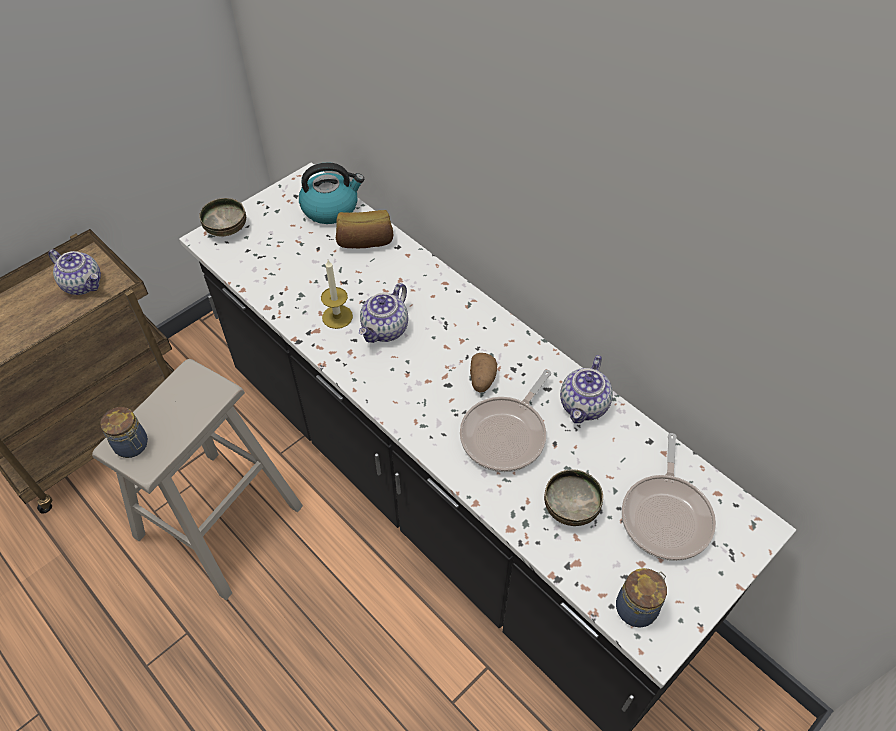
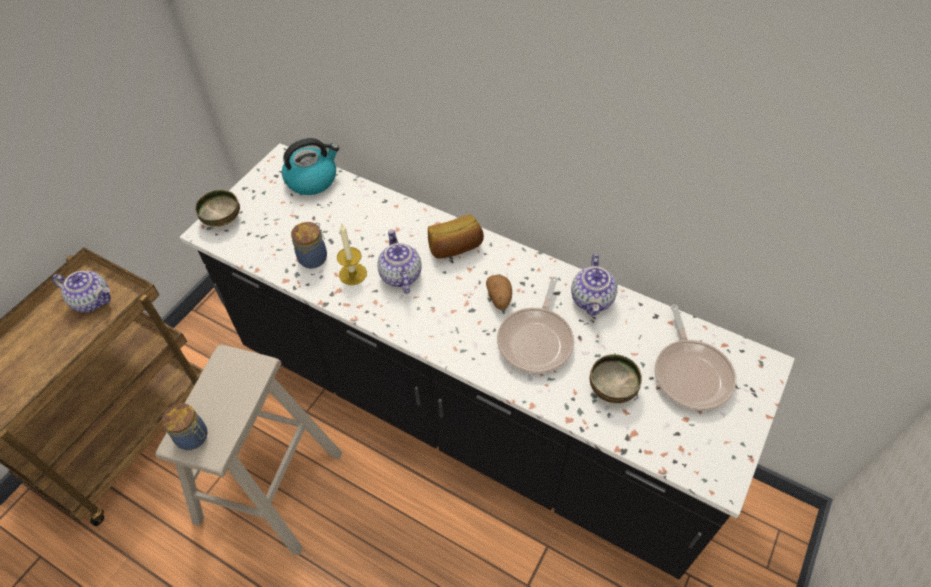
camera: 15 degrees left, 0 degrees up
bread [336,210,393,248] -> bread moved to [428,214,484,258]
teapot [359,283,408,343] -> teapot turned 150 degrees clockwise [377,229,422,294]
jar [616,568,667,628] -> jar moved to [291,222,327,269]

